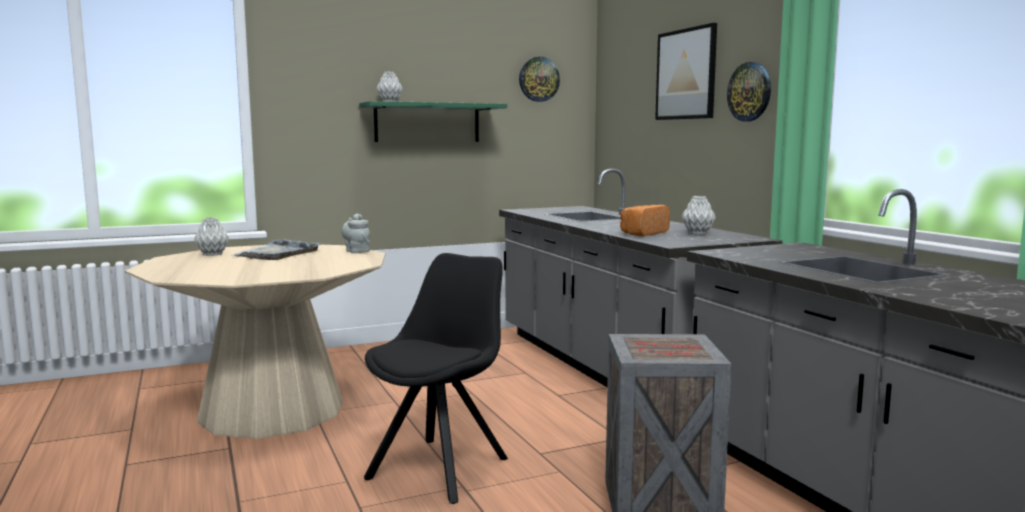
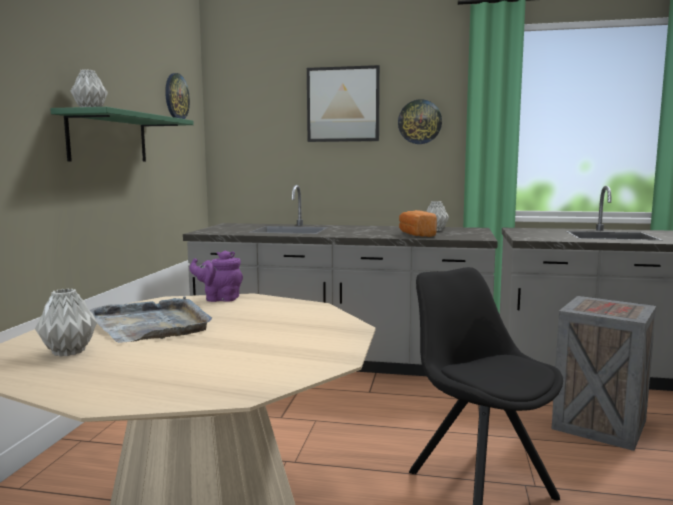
camera: 55 degrees left, 0 degrees up
grey teapot [341,214,370,253] -> purple teapot [189,251,243,302]

